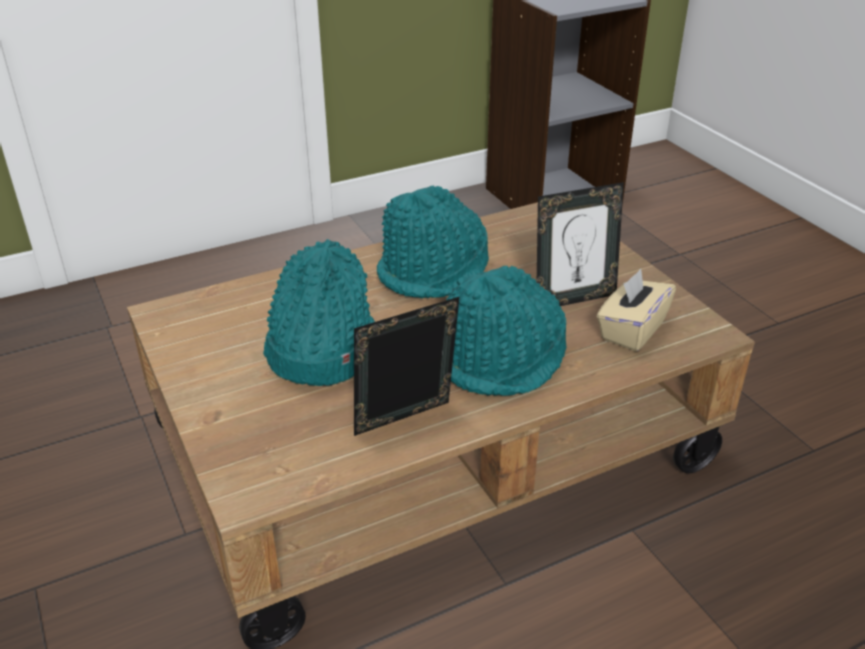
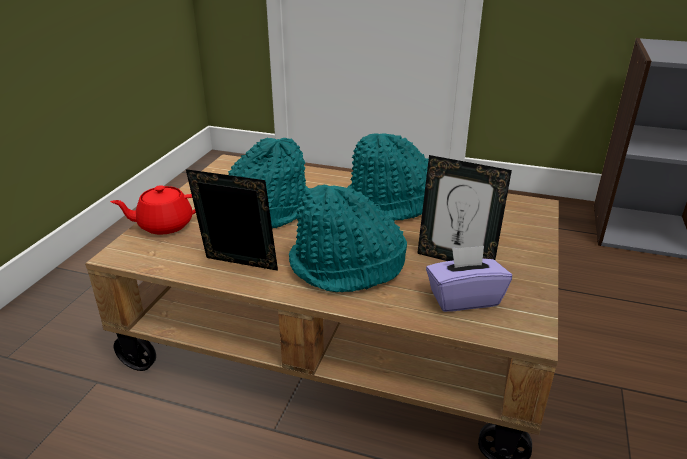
camera: 45 degrees right, 5 degrees down
beige tissue box [597,269,676,351] -> purple tissue box [426,246,512,312]
none -> red teapot [110,185,196,235]

